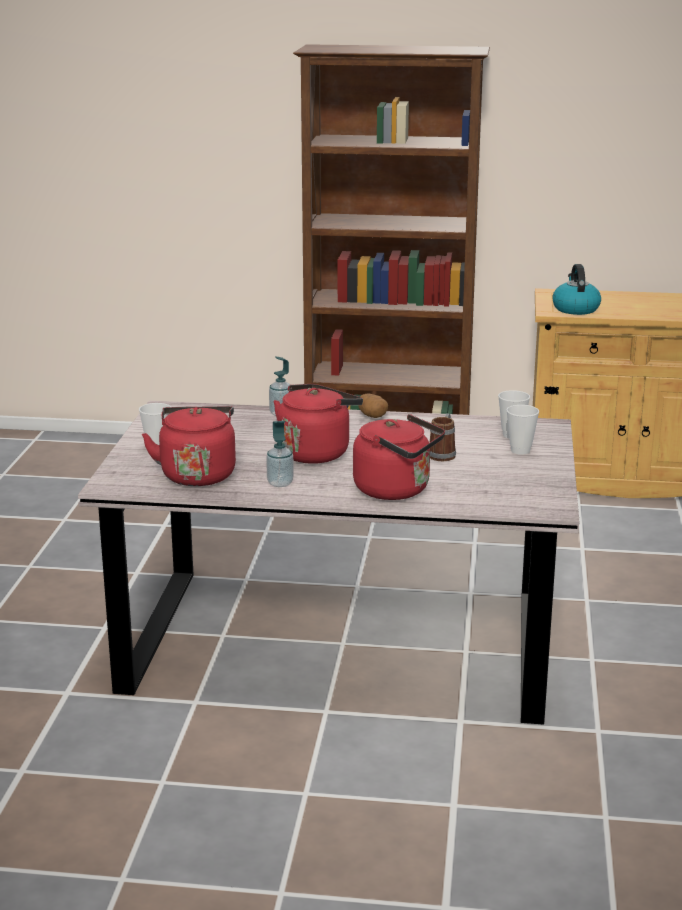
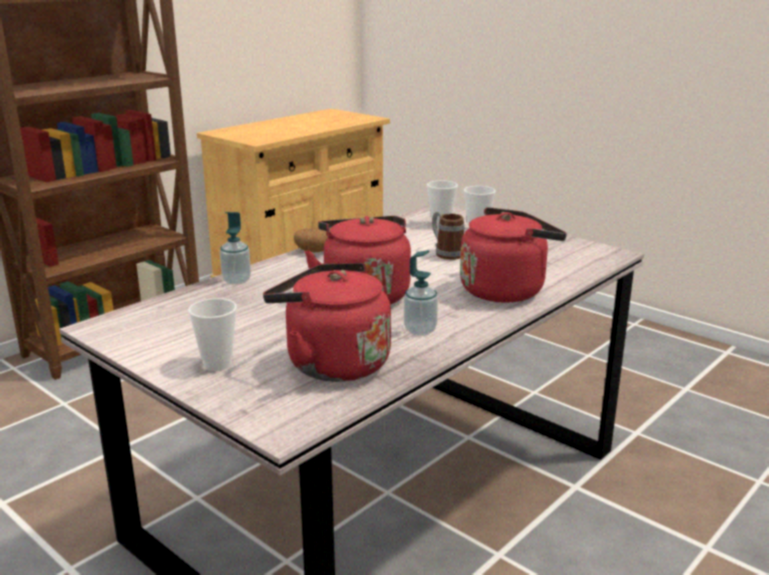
camera: 55 degrees left, 0 degrees up
kettle [552,264,601,315] -> none

